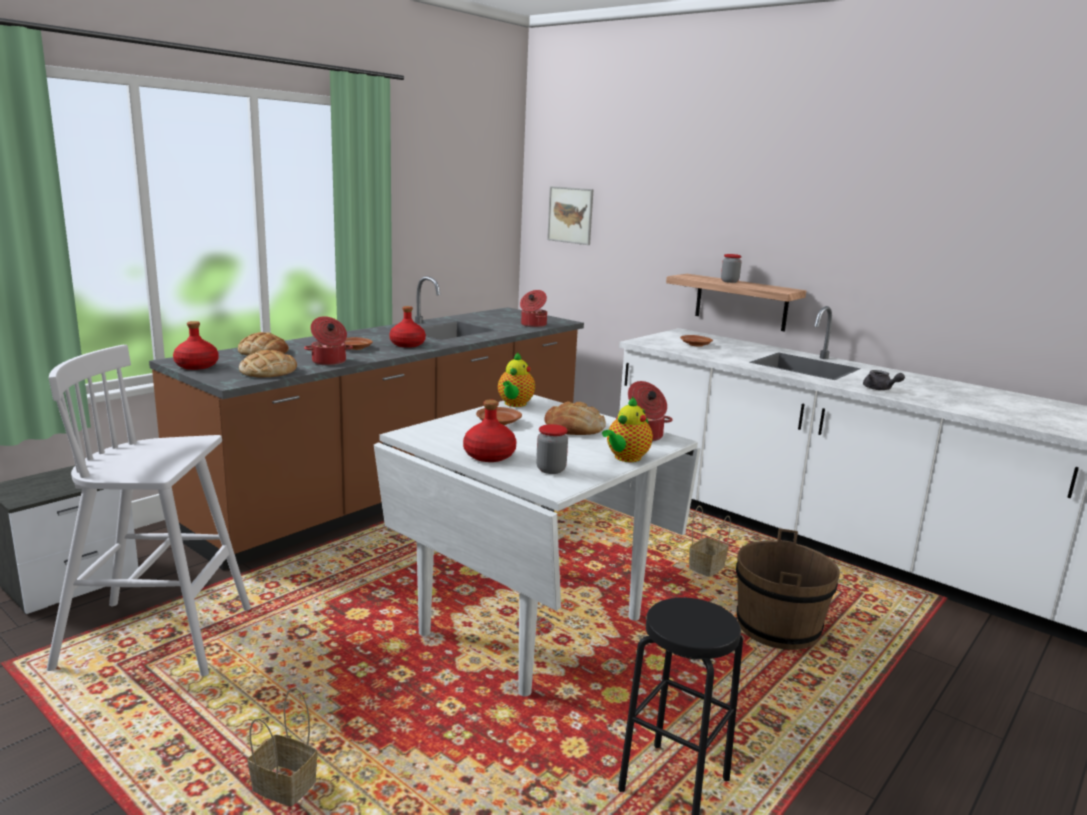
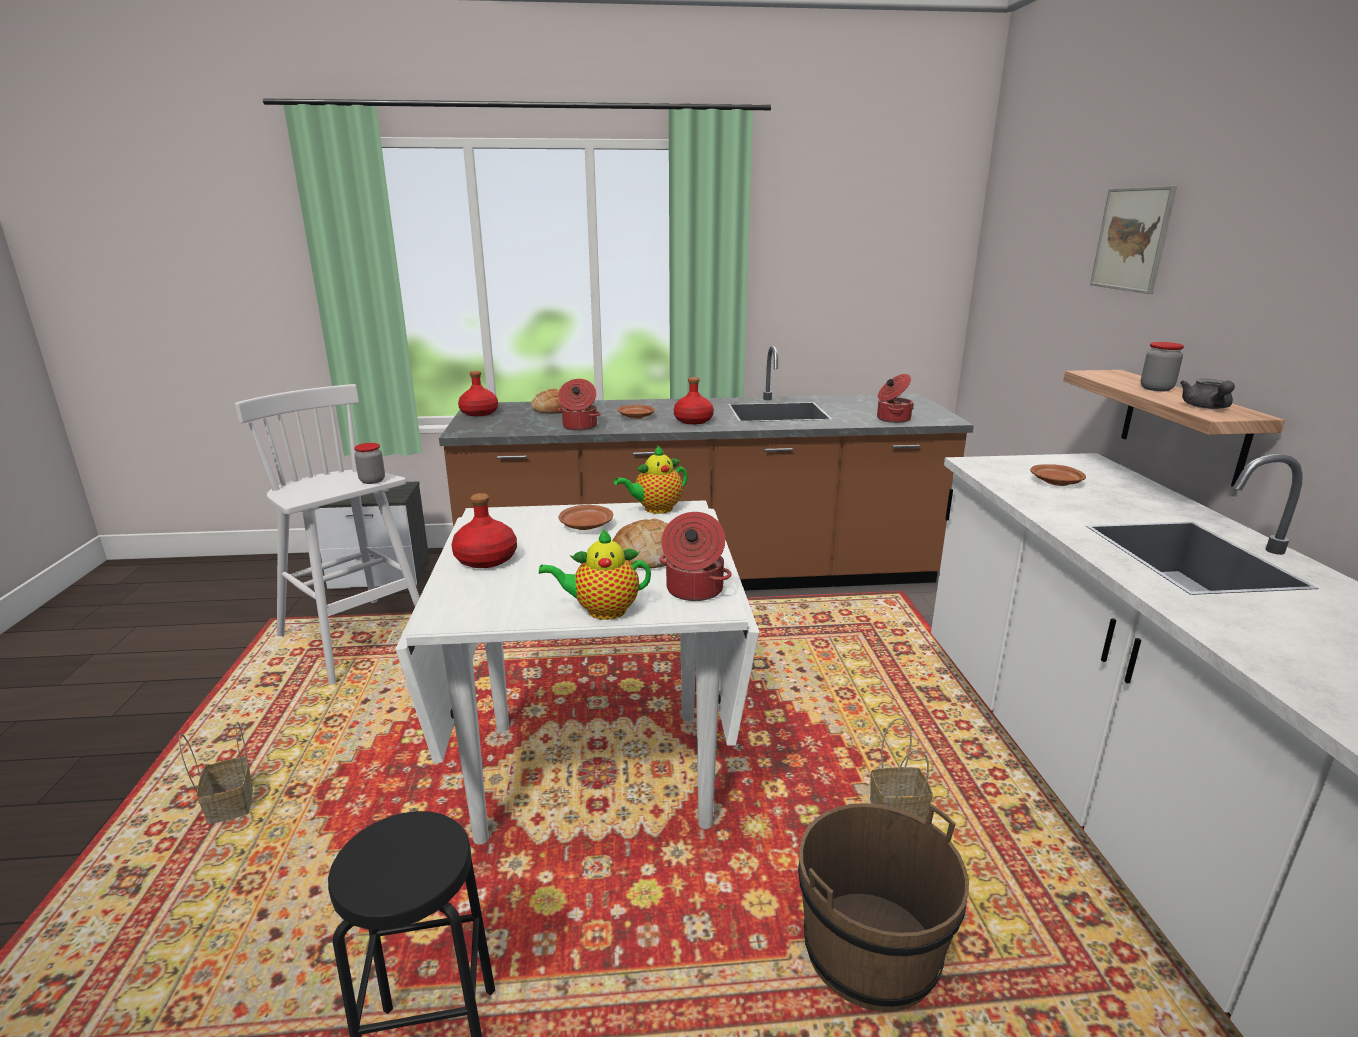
camera: 45 degrees right, 5 degrees up
bread [239,350,297,378] -> none
jar [536,424,568,474] -> jar moved to [354,443,385,484]
picture [547,186,594,245] -> picture moved to [1090,186,1177,294]
grey teapot [863,370,905,390] -> grey teapot moved to [1180,379,1235,409]

